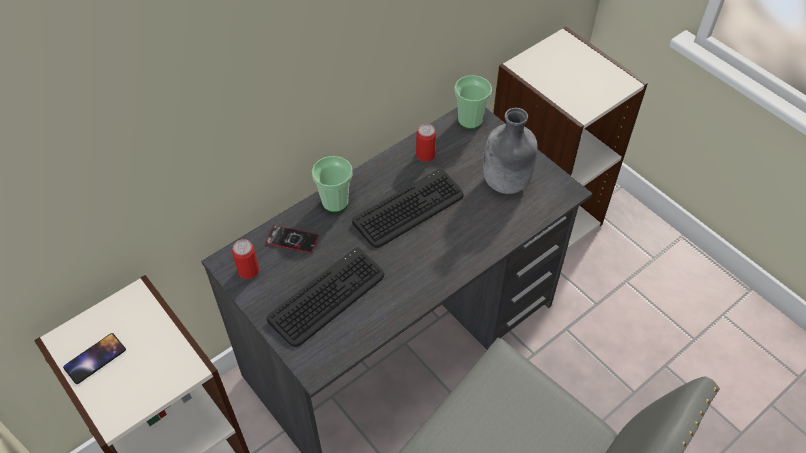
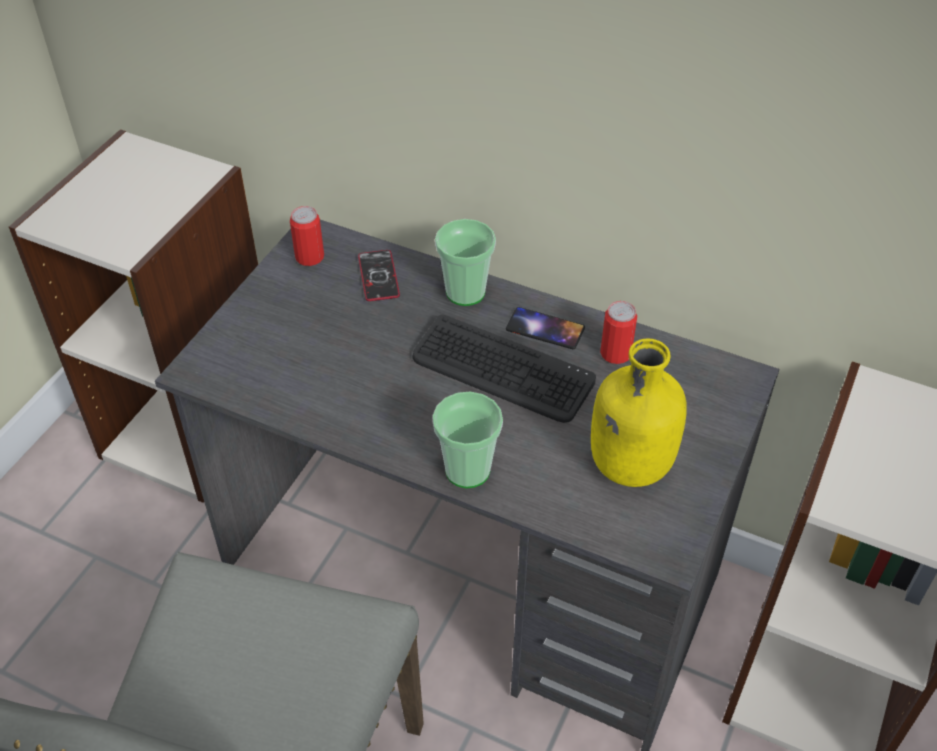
camera: 65 degrees right, 5 degrees down
phone [63,333,126,384] -> phone moved to [506,307,585,349]
keyboard [266,247,384,347] -> none
cup [454,75,492,129] -> cup moved to [432,391,503,488]
grey bottle [483,108,538,194] -> yellow bottle [591,338,687,487]

